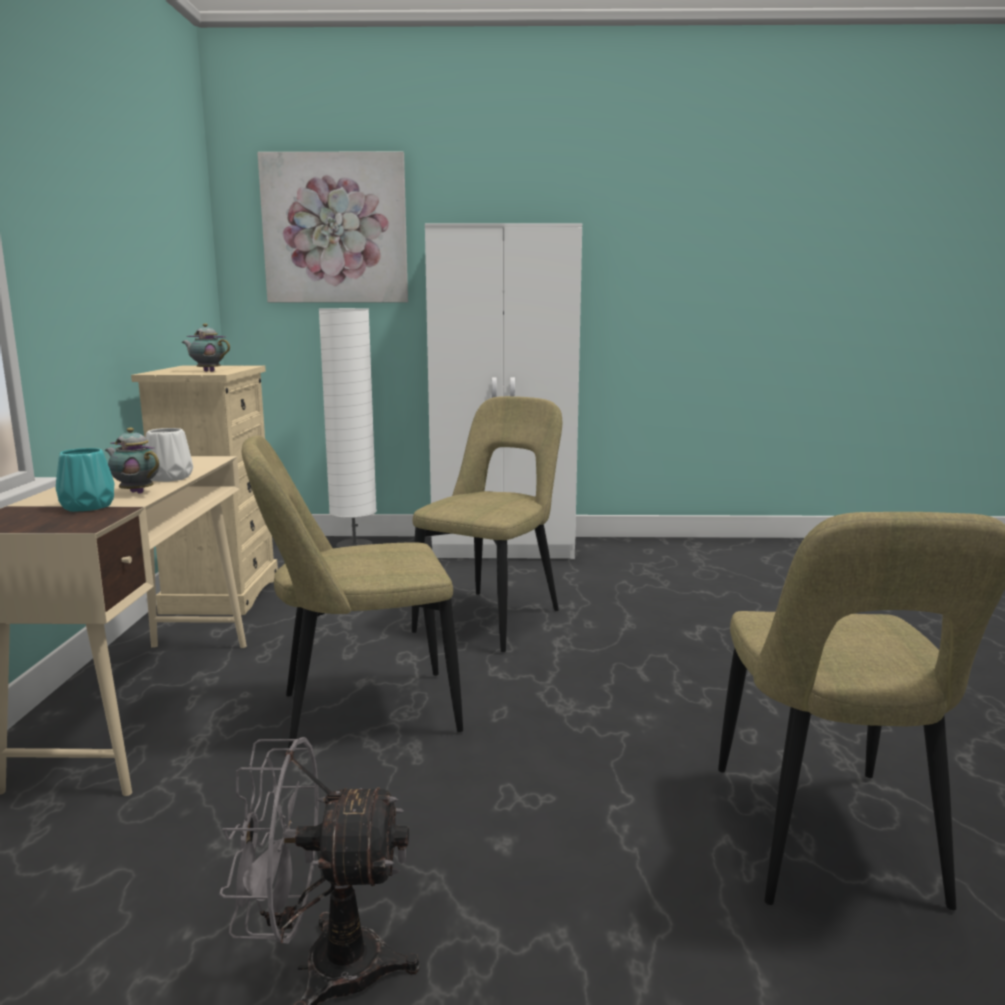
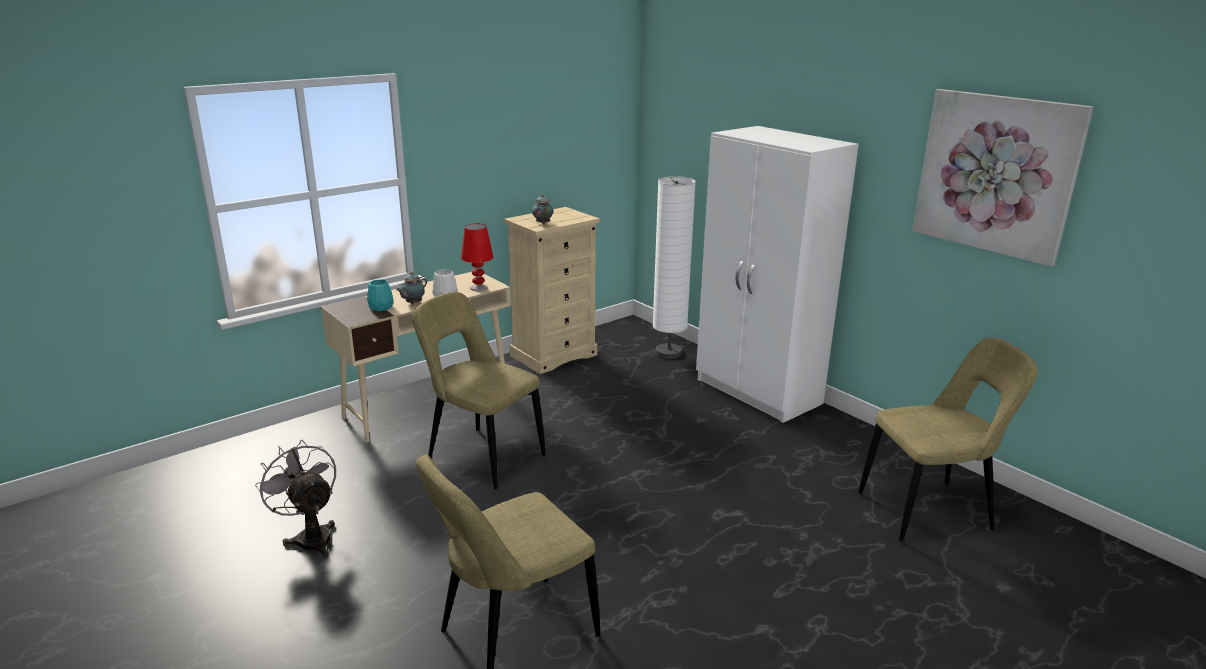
camera: 50 degrees right, 10 degrees up
teapot [105,428,159,494] -> teapot turned 135 degrees counterclockwise [396,272,427,304]
picture [257,151,408,302] -> picture moved to [912,89,1094,267]
beige chair [412,396,562,652] -> beige chair moved to [858,337,1038,542]
none -> red table lamp [461,224,494,291]

